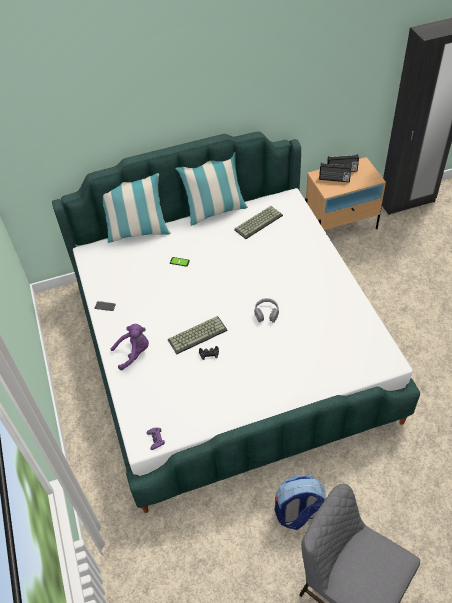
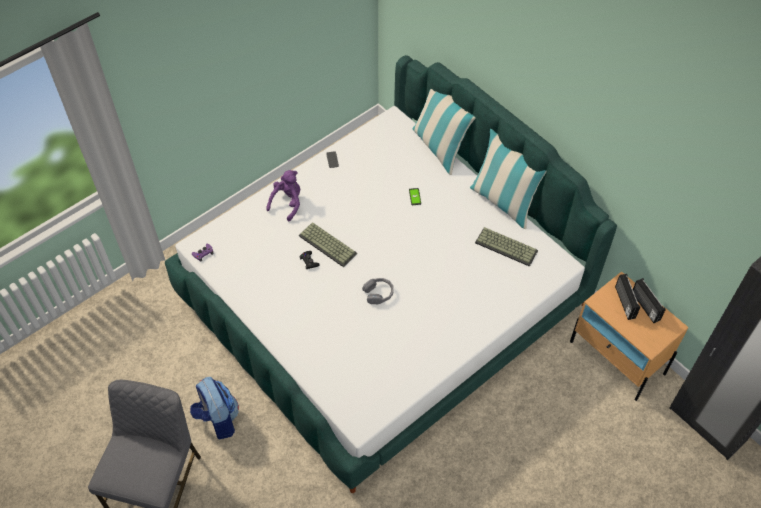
camera: 65 degrees right, 5 degrees up
purple plush toy [111,324,149,370] -> purple plush toy turned 105 degrees counterclockwise [266,170,300,221]

